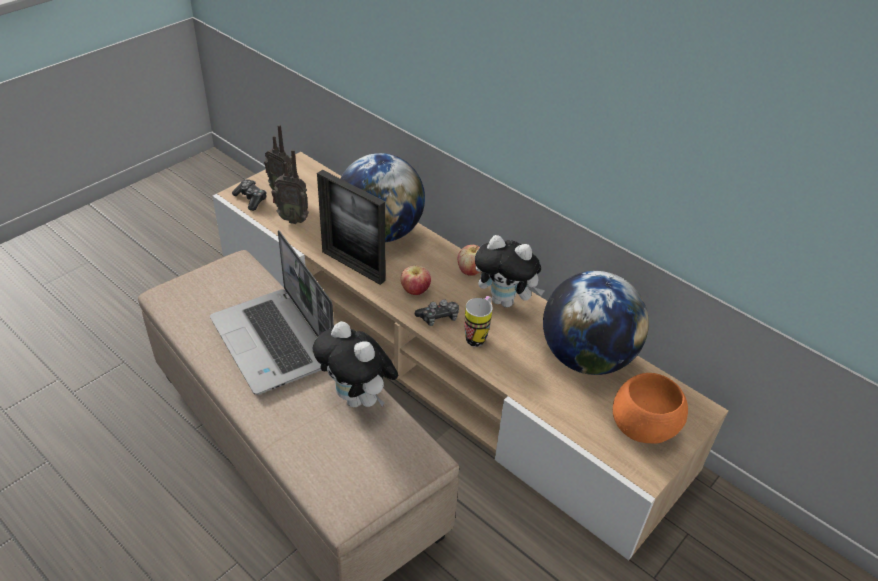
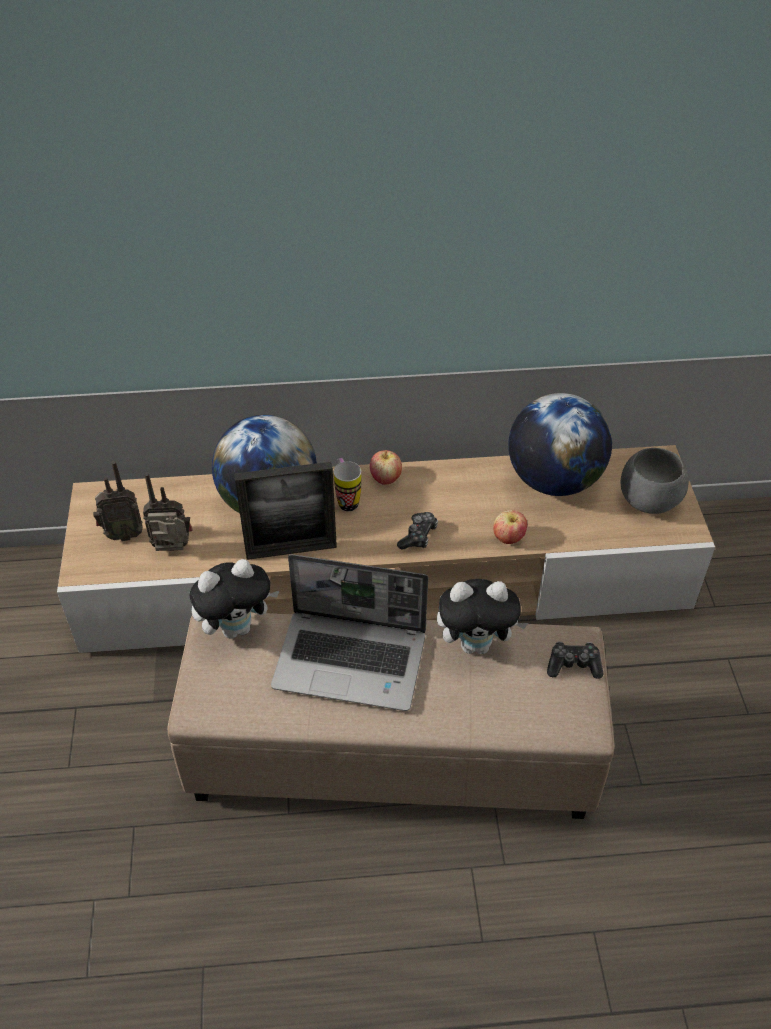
camera: 45 degrees left, 5 degrees up
game controller [232,179,267,211] -> game controller moved to [547,641,604,679]
radio [272,149,309,224] -> radio turned 150 degrees counterclockwise [143,473,192,551]
apple [401,265,431,295] -> apple moved to [493,510,527,544]
mug [465,296,493,347] -> mug moved to [334,458,361,511]
plush toy [475,235,545,308] -> plush toy moved to [190,559,280,639]
orange bowl [613,373,688,443] -> grey bowl [621,448,689,514]

